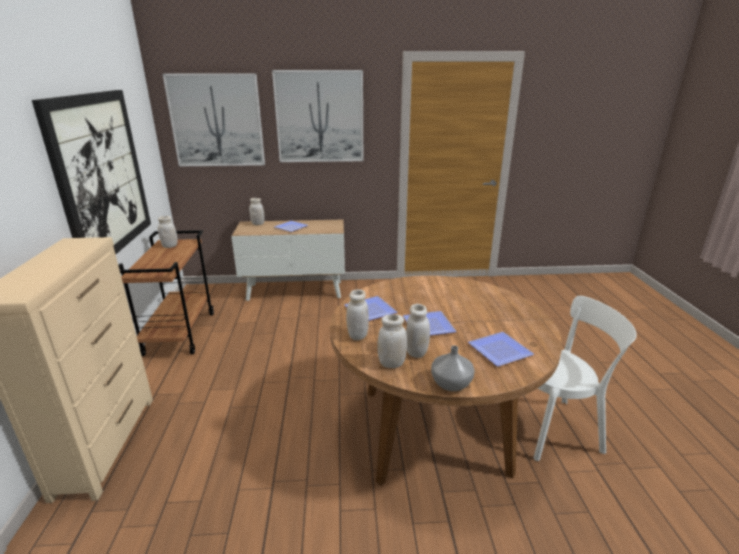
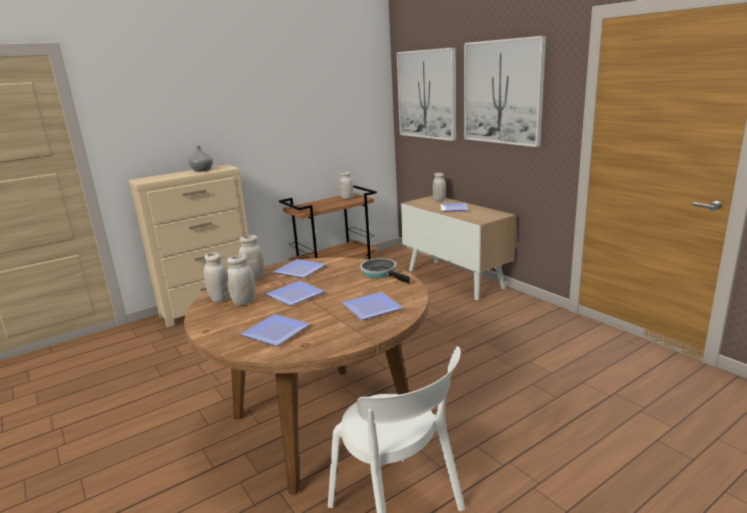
camera: 60 degrees right, 5 degrees down
picture [32,90,151,254] -> none
grey vase [431,345,474,391] -> grey vase moved to [189,146,213,172]
none -> plate [342,292,403,320]
none -> frying pan [360,258,410,284]

